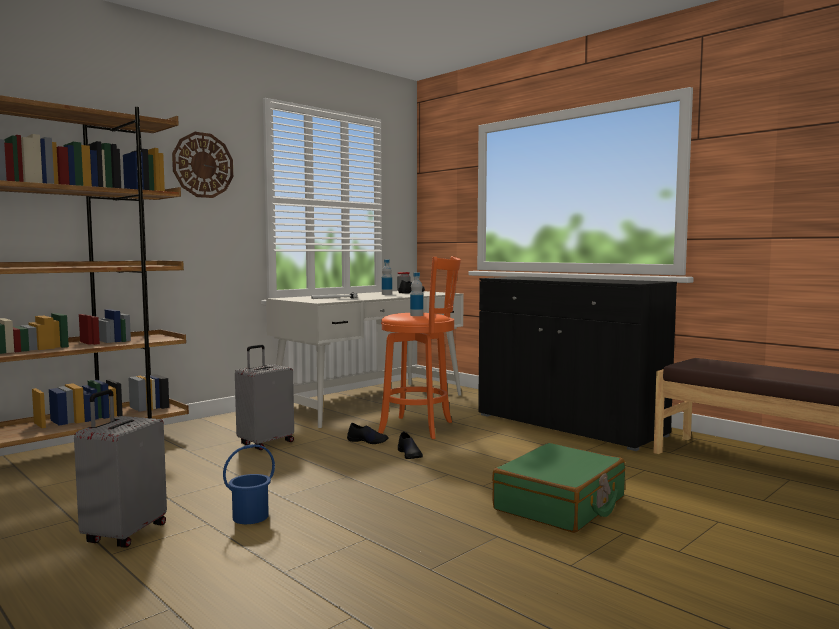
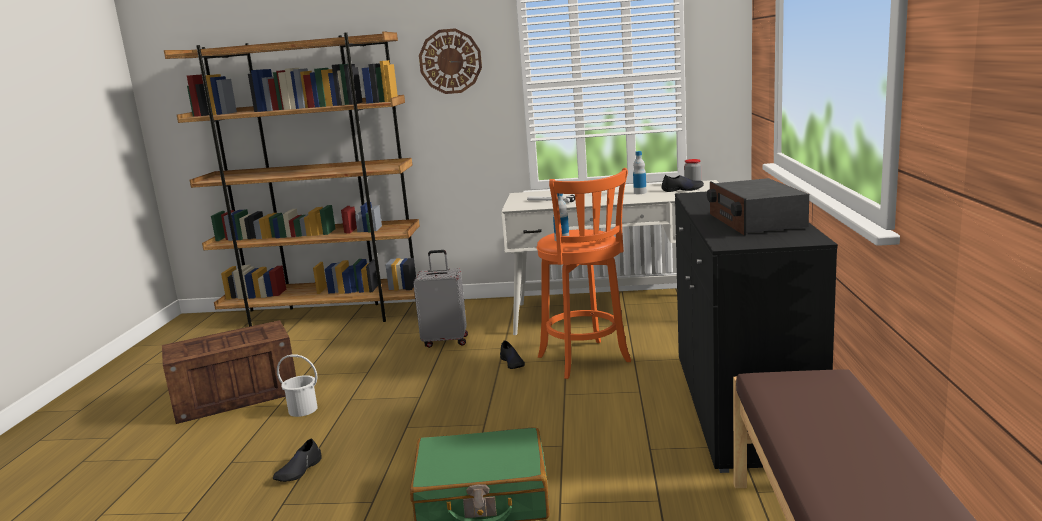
camera: 50 degrees right, 10 degrees up
grey suitcase [74,390,167,548] -> crate [162,320,296,424]
blue bucket [223,444,275,524] -> white bucket [277,355,318,417]
black shoe [398,432,423,459] -> black shoe moved to [273,439,322,482]
none -> radio [707,178,809,236]

